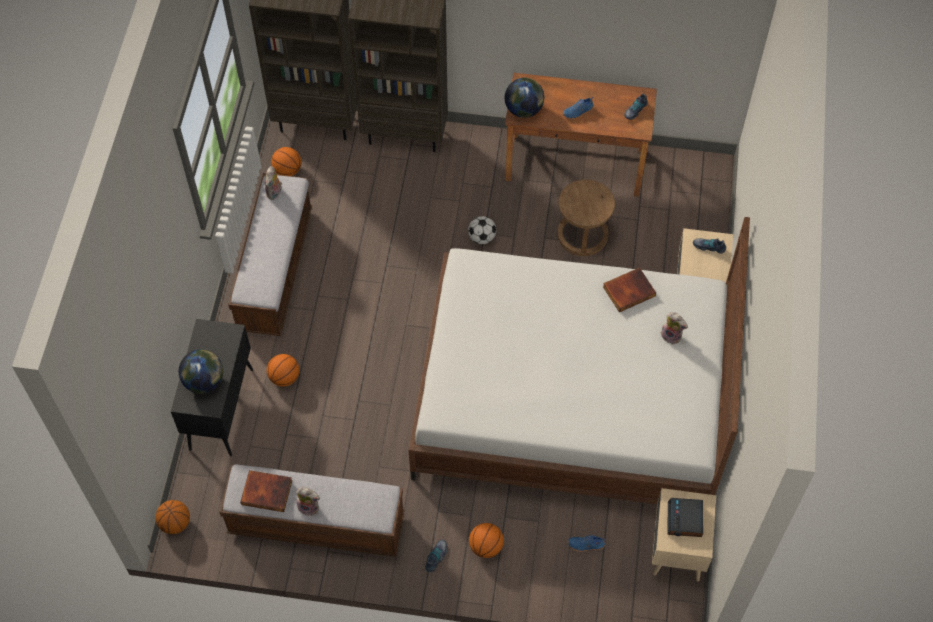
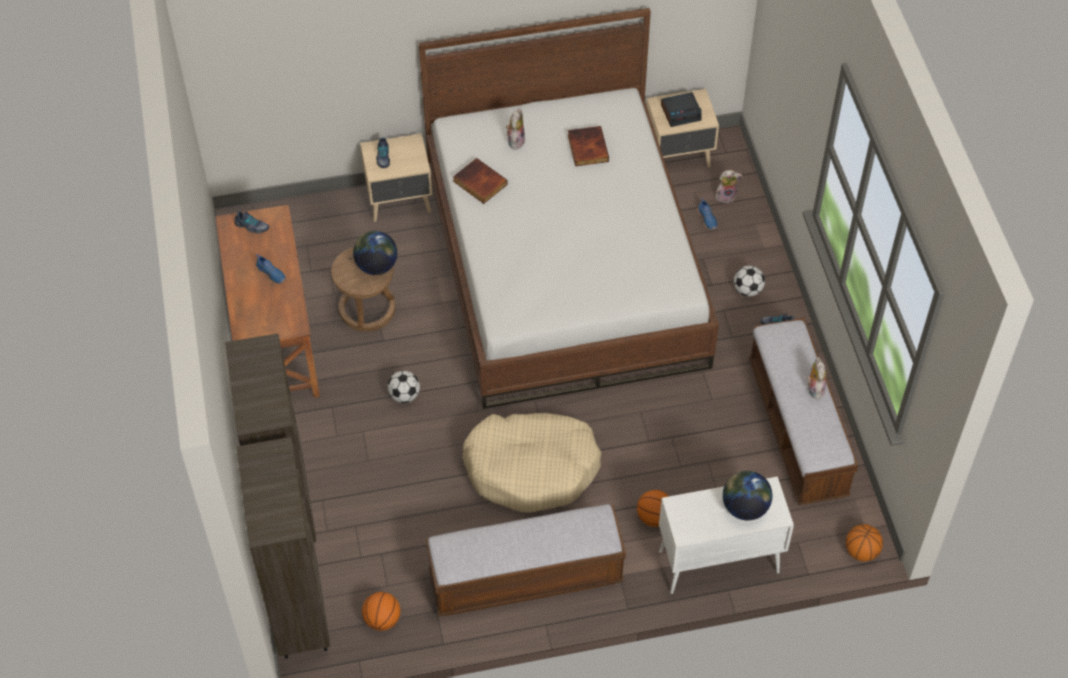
camera: 110 degrees left, 5 degrees down
black cabinet [171,319,253,456] -> white cabinet [659,477,794,594]
book [240,470,292,512] -> book moved to [568,126,609,166]
plush toy [265,166,282,200] -> plush toy moved to [716,170,742,203]
basketball [469,523,504,558] -> football [734,266,765,297]
globe [505,78,544,118] -> globe moved to [353,231,397,275]
none -> beige dog bed [463,413,601,513]

